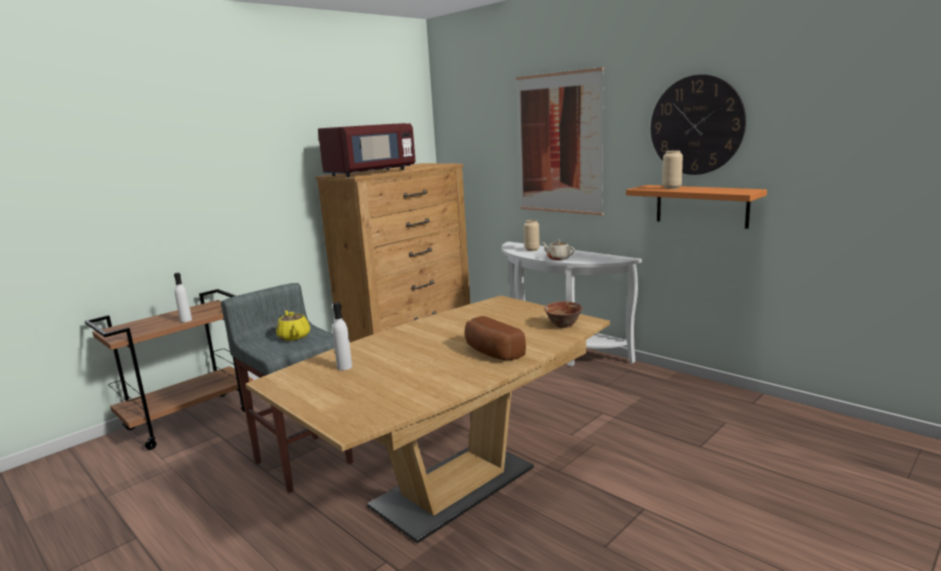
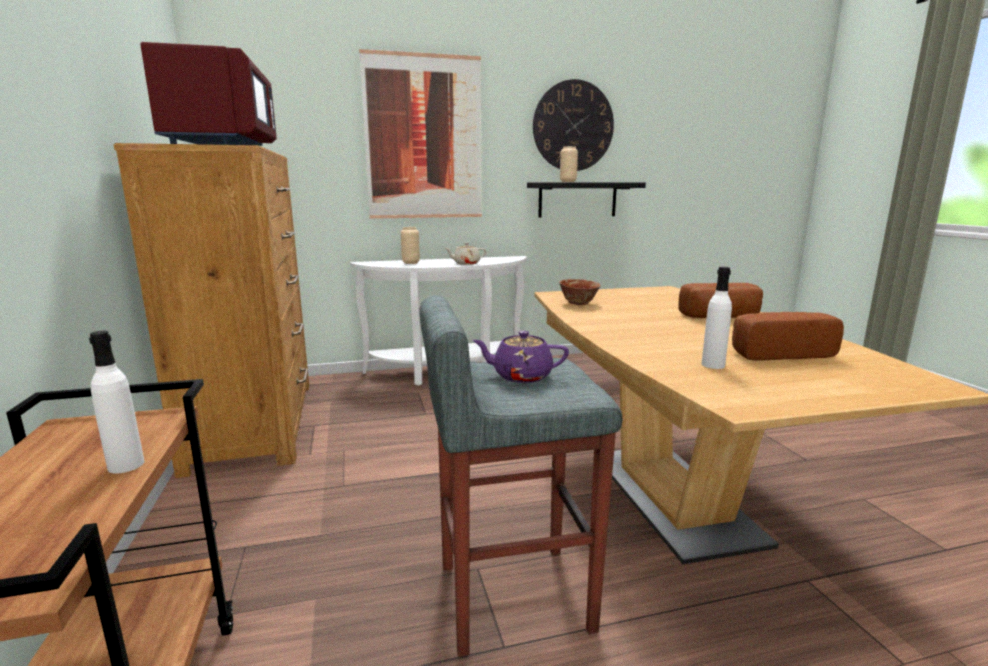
camera: 60 degrees left, 0 degrees up
yellow teapot [276,310,310,341] -> purple teapot [472,331,569,383]
bowl [544,301,582,328] -> bowl moved to [559,279,601,305]
orange shelf [626,185,767,229] -> black shelf [527,182,646,217]
none -> bread [732,312,844,360]

